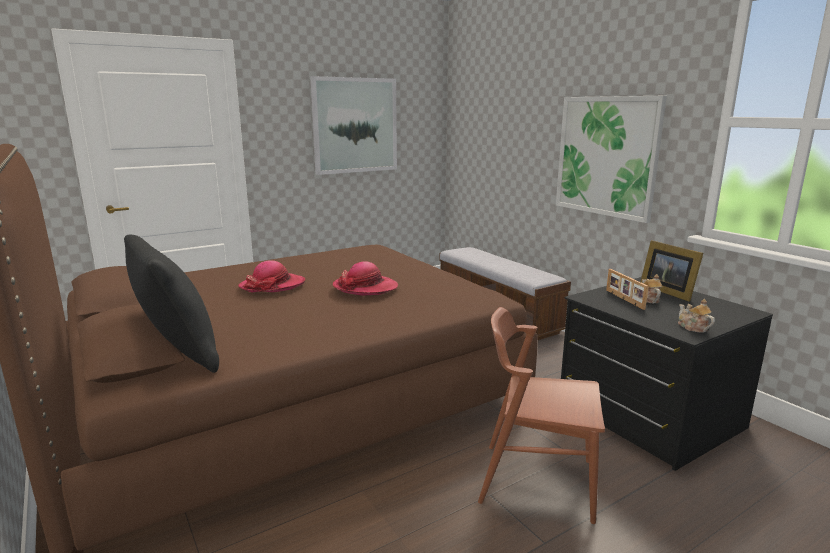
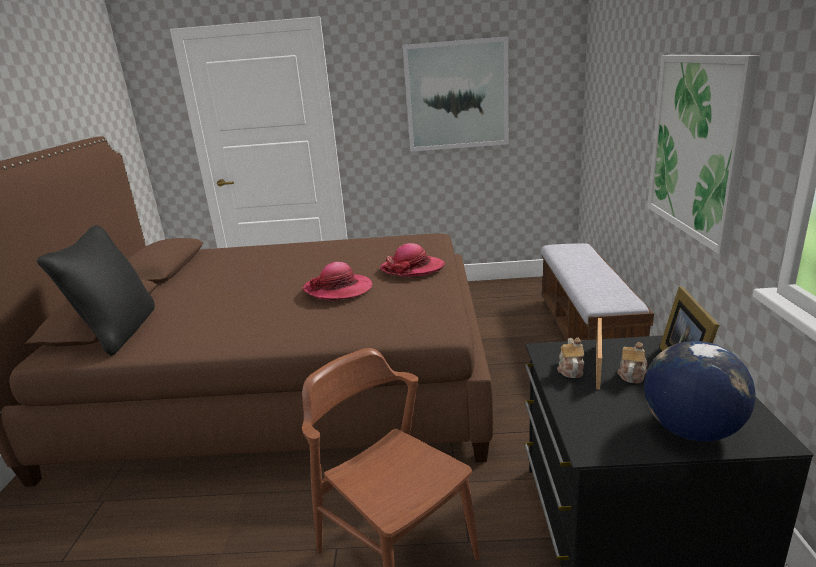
camera: 35 degrees right, 5 degrees up
hat [239,260,305,293] -> hat moved to [380,243,445,277]
teapot [678,299,715,333] -> teapot moved to [557,338,584,378]
none -> globe [644,341,756,442]

